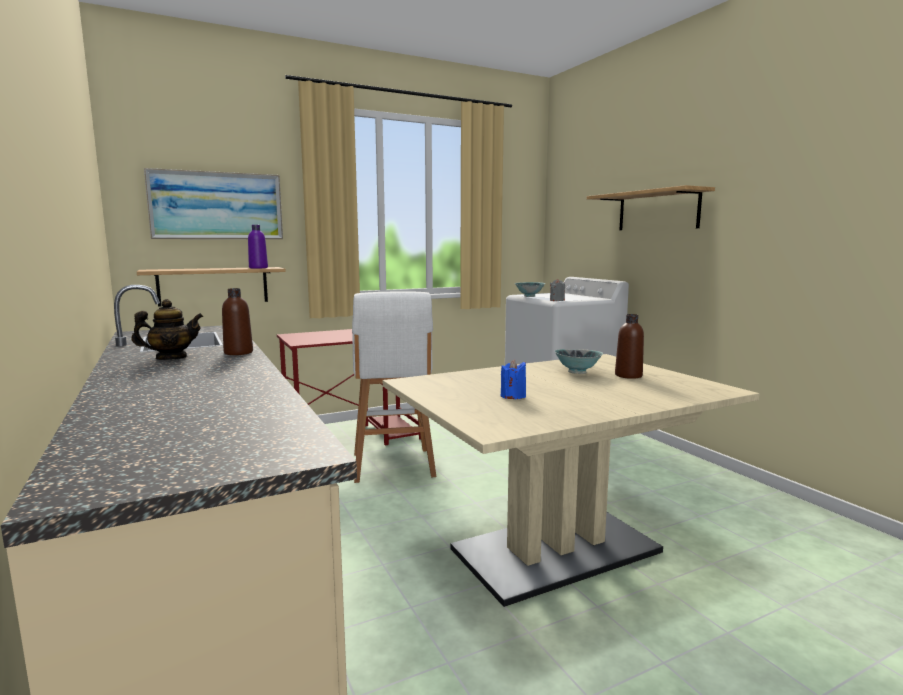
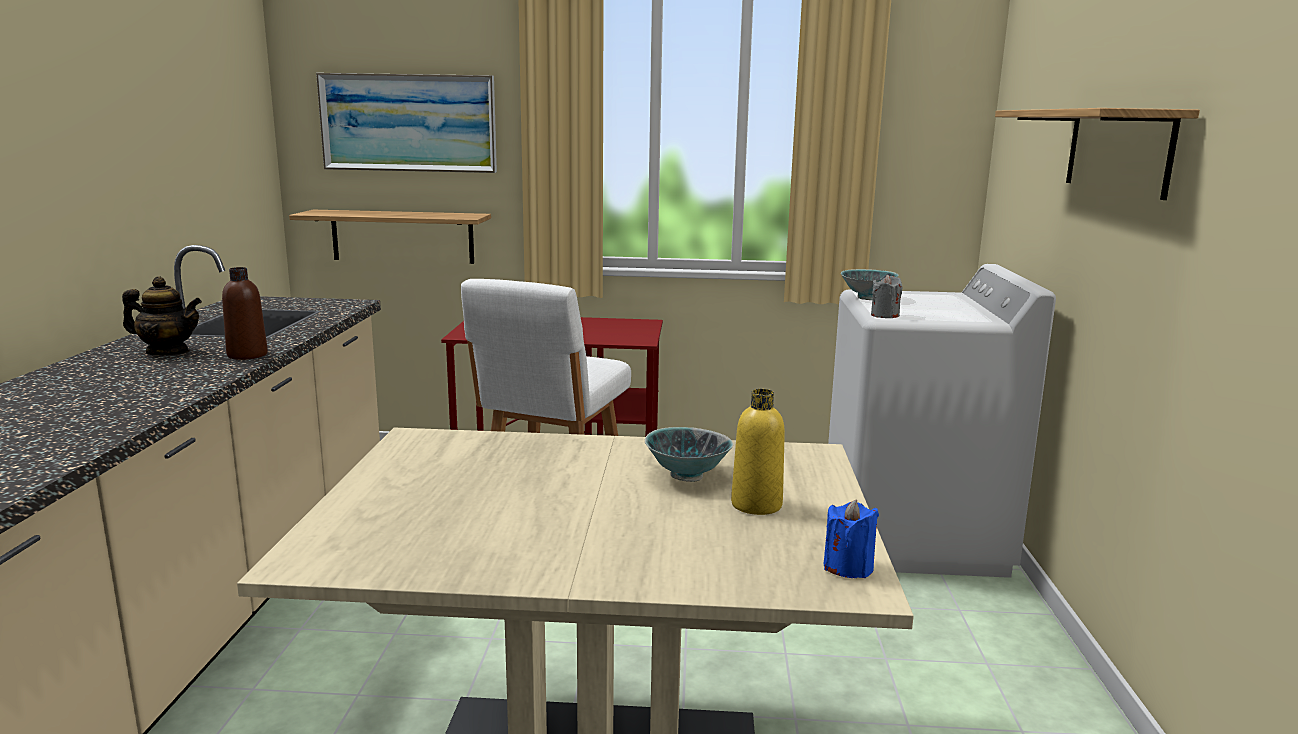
camera: 30 degrees right, 5 degrees up
purple bottle [248,225,268,268] -> none
blue candle [501,359,526,399] -> blue candle moved to [824,499,879,578]
brown bottle [615,314,644,379] -> yellow bottle [731,389,785,515]

